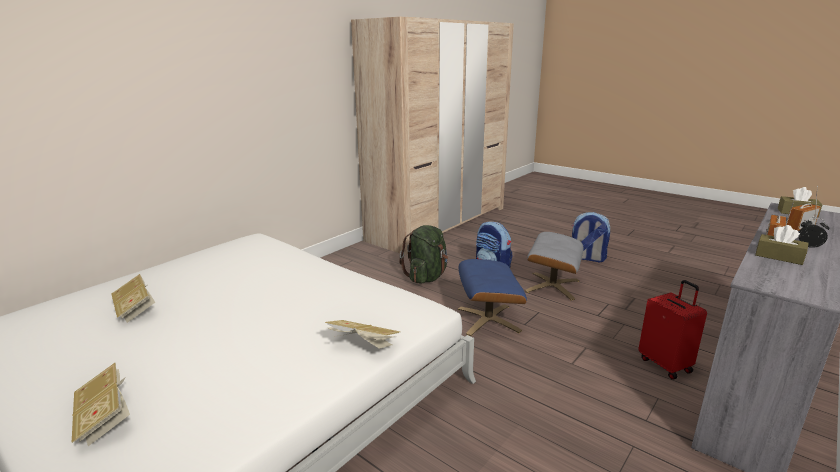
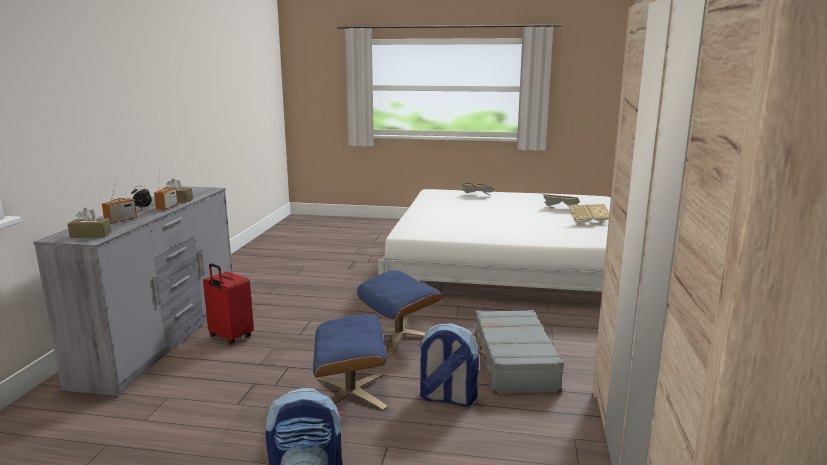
camera: 150 degrees right, 5 degrees down
book [325,320,400,349] -> book moved to [569,204,609,225]
green backpack [399,225,448,283] -> grey suitcase [473,310,564,394]
grey ottoman [525,232,583,300] -> blue ottoman [313,314,388,411]

